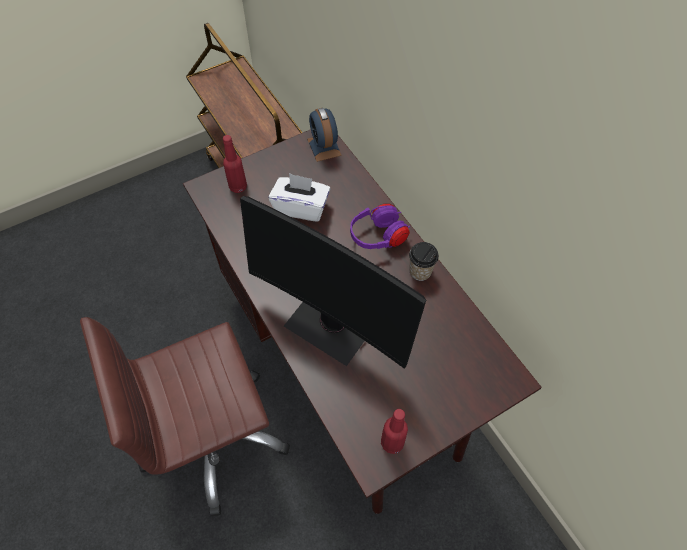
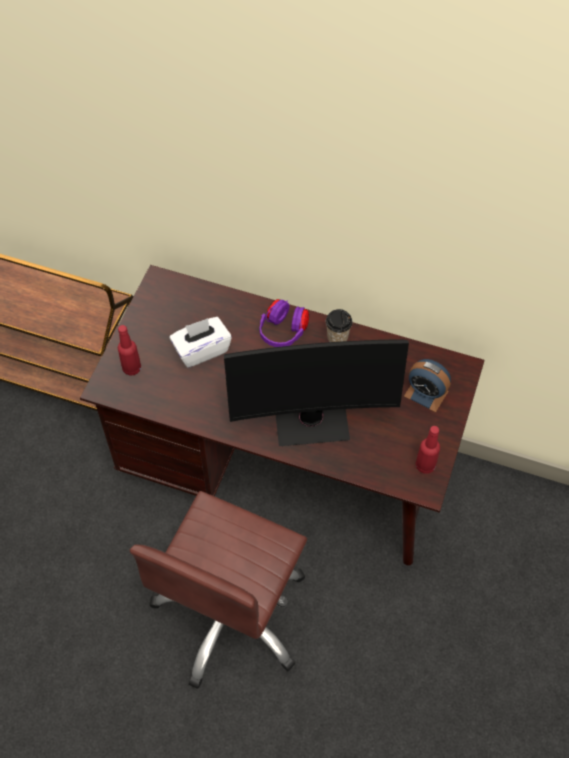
camera: 40 degrees left, 0 degrees up
alarm clock [307,108,342,162] -> alarm clock moved to [404,359,451,412]

